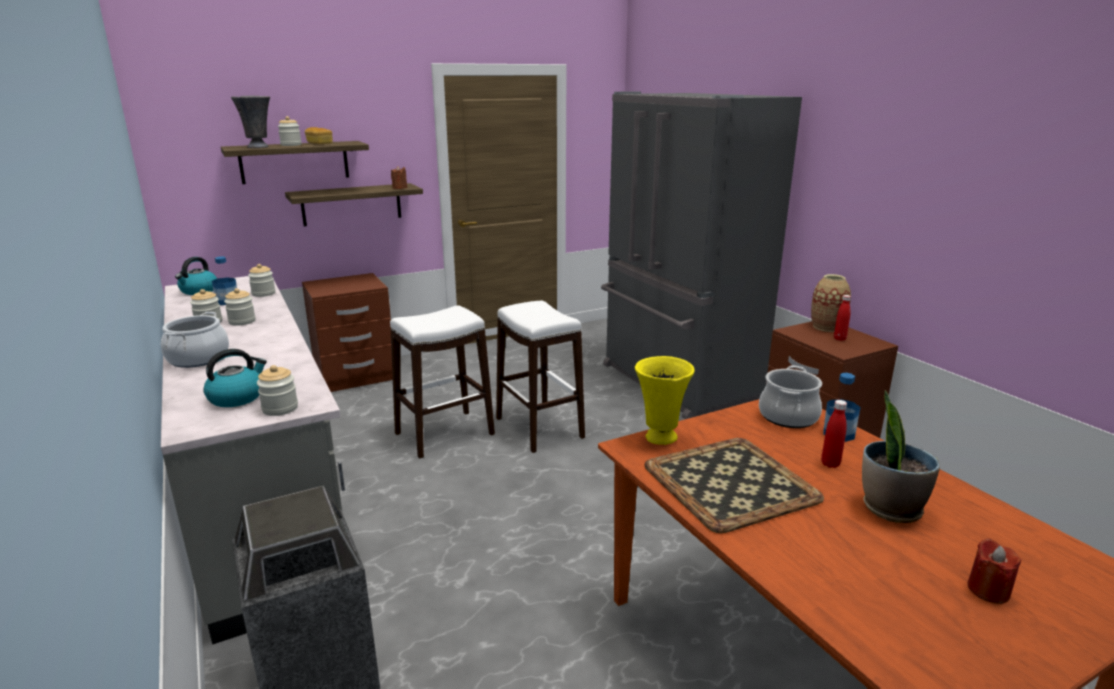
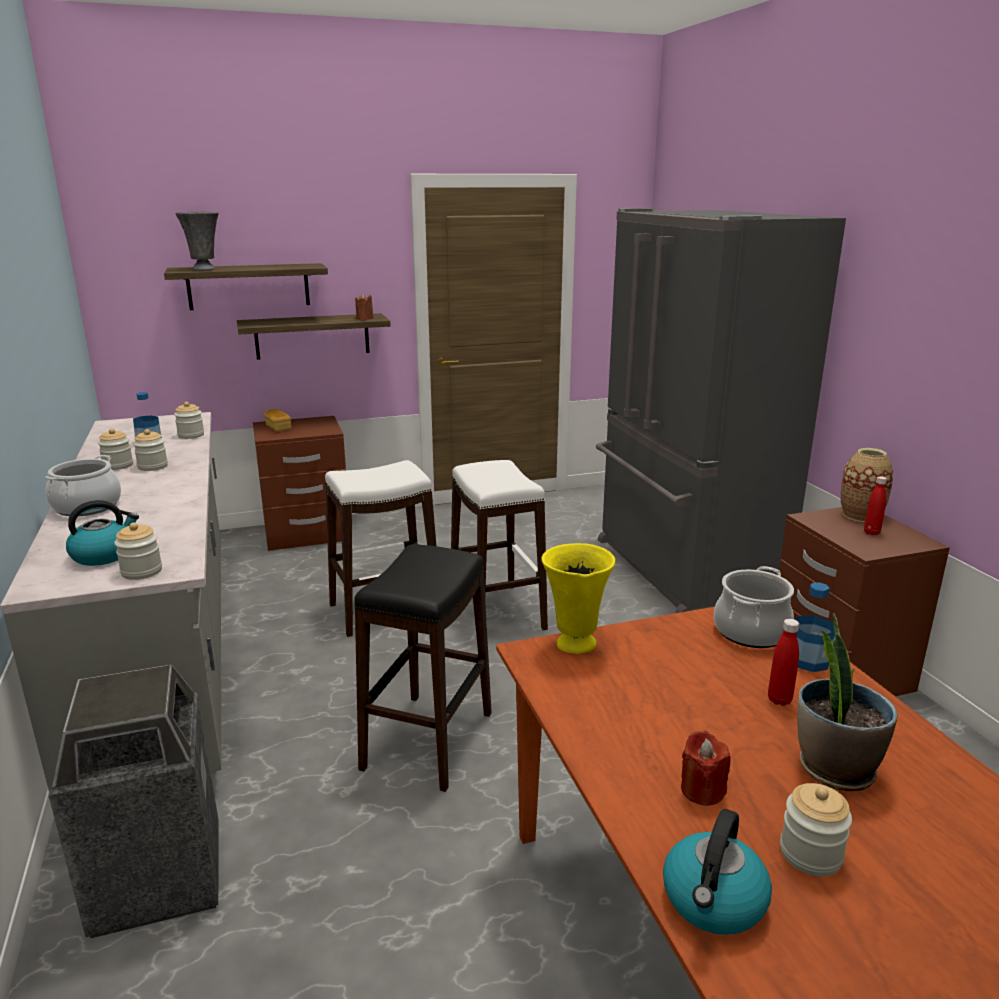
camera: 10 degrees right, 0 degrees up
kettle [175,257,217,295] -> kettle moved to [663,809,772,935]
jar [278,116,302,146] -> jar moved to [780,783,852,877]
bread [305,127,333,144] -> bread moved to [264,409,291,431]
tray [644,438,824,533] -> none
red candle [968,538,1021,604] -> red candle moved to [681,731,731,806]
none -> black stool [354,544,492,792]

